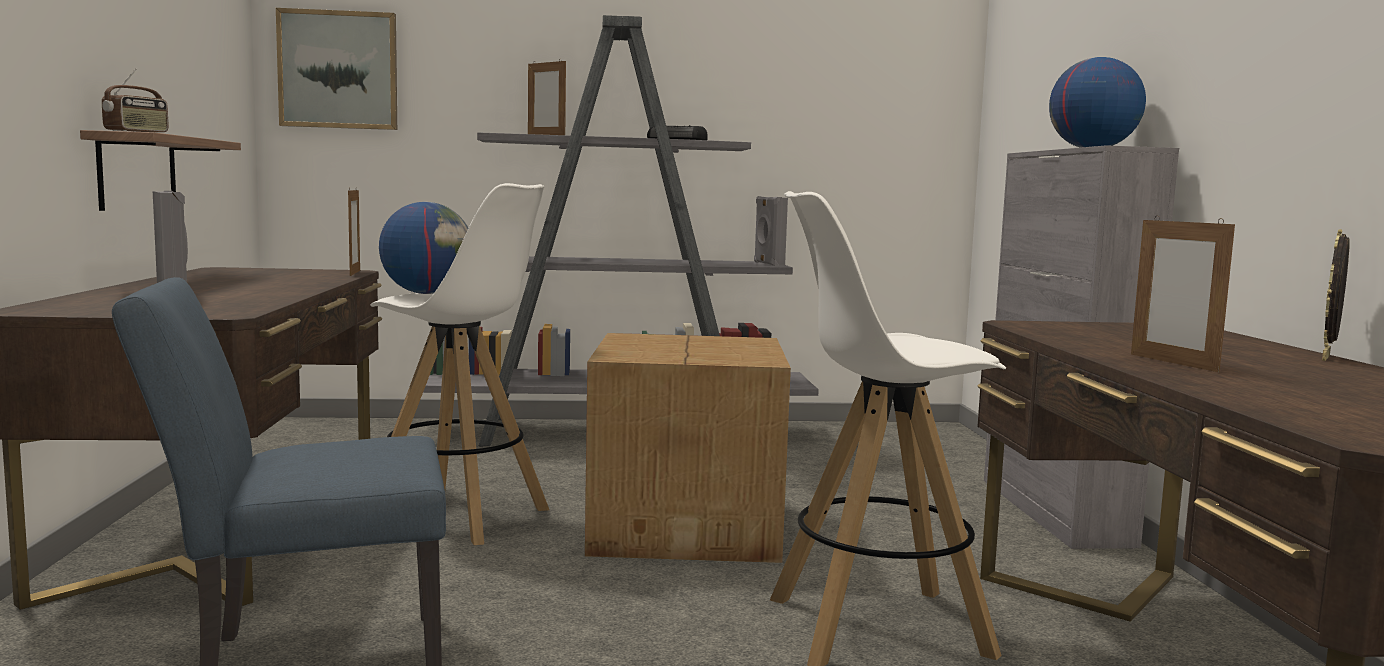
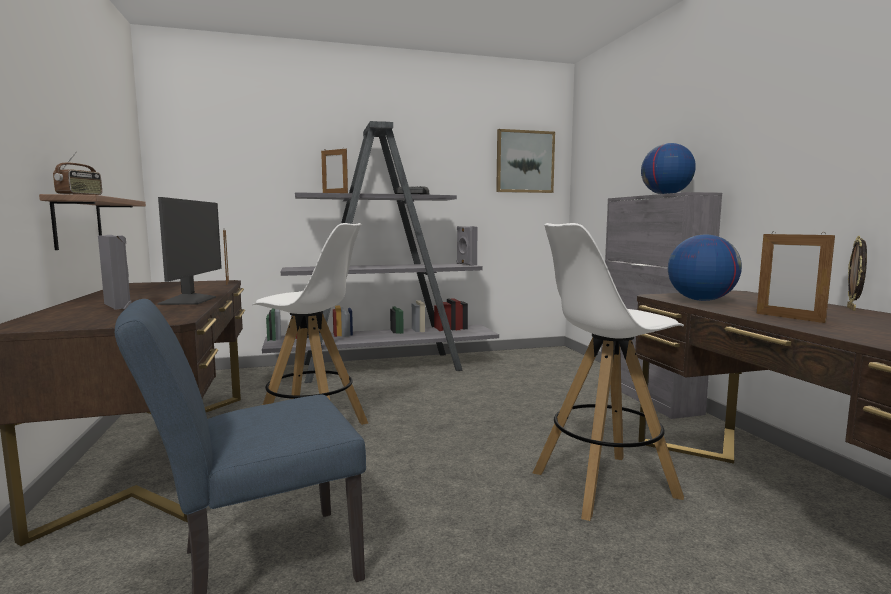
camera: 10 degrees left, 0 degrees up
picture [276,8,397,130] -> picture moved to [496,129,555,193]
globe [379,202,468,294] -> globe moved to [668,234,742,301]
cardboard box [585,333,791,563] -> none
none -> monitor [157,197,222,305]

